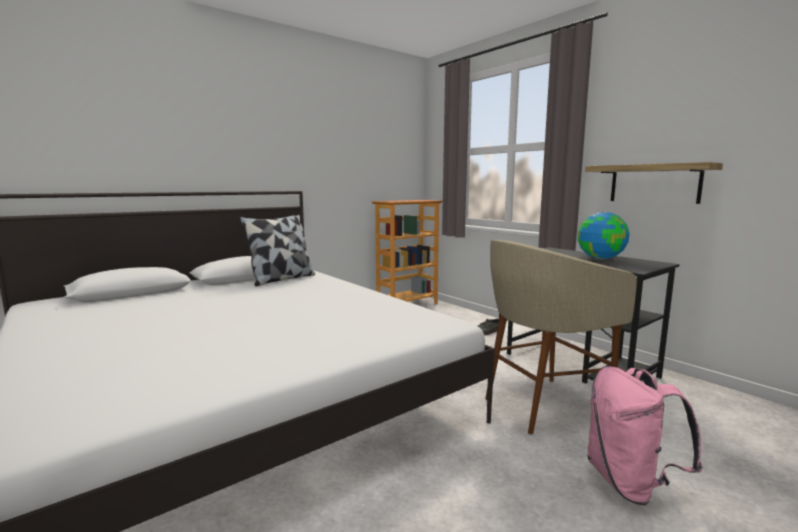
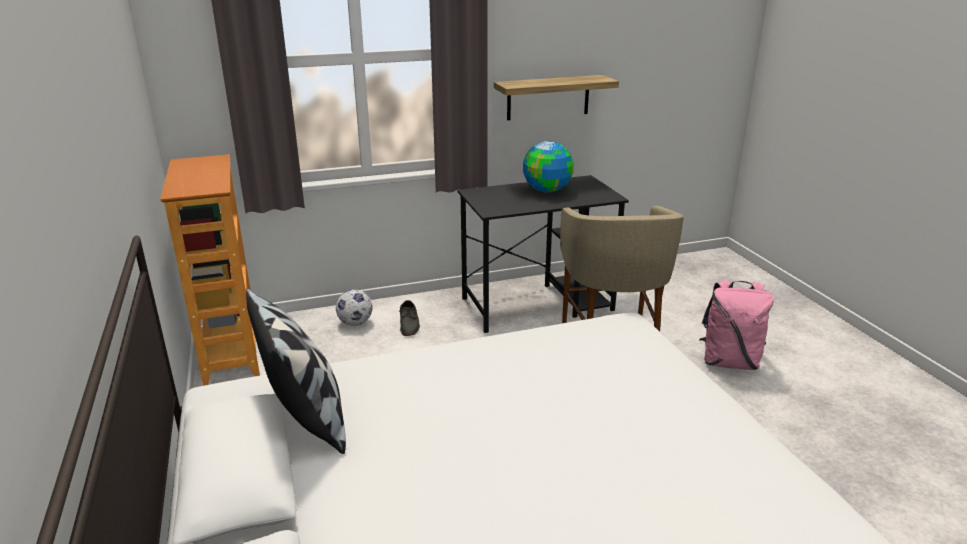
camera: 70 degrees left, 15 degrees up
none -> football [336,290,372,326]

